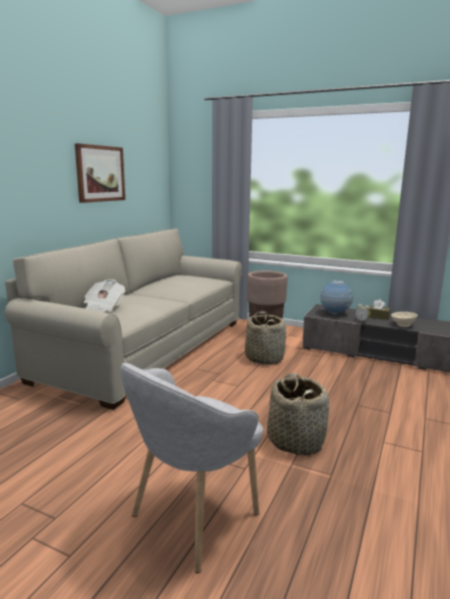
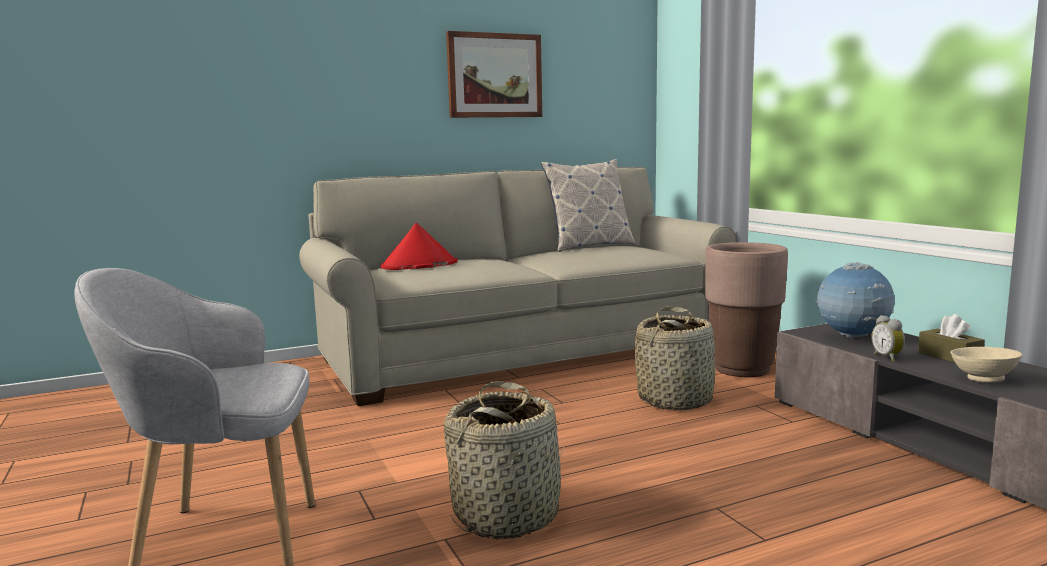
camera: 40 degrees right, 5 degrees down
newspaper [83,279,125,312] -> red hat [381,223,458,270]
none -> pillow [541,159,635,252]

